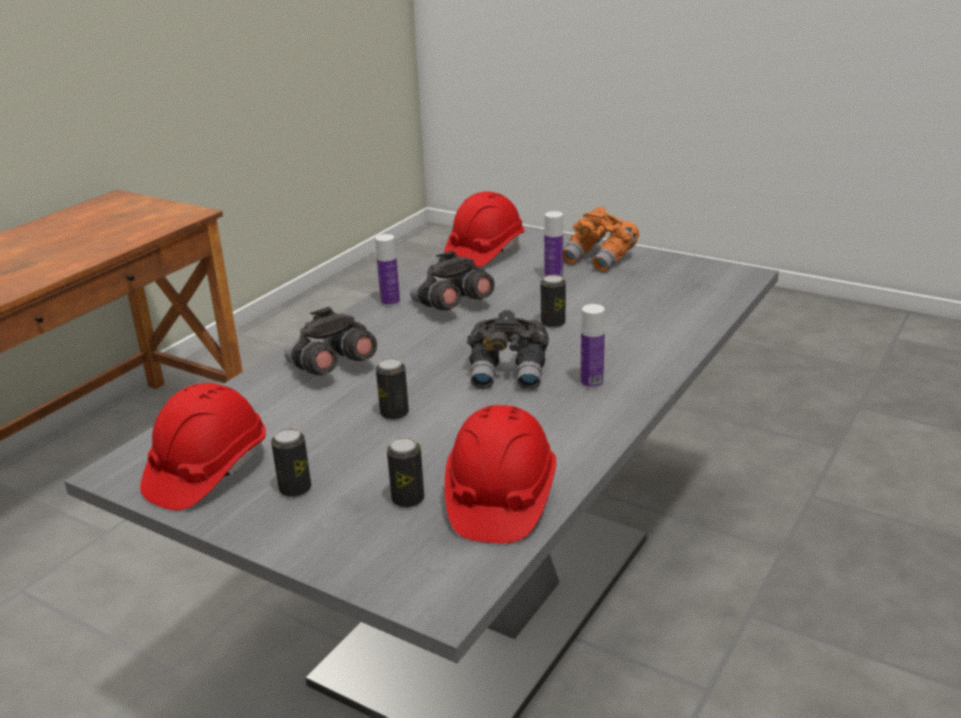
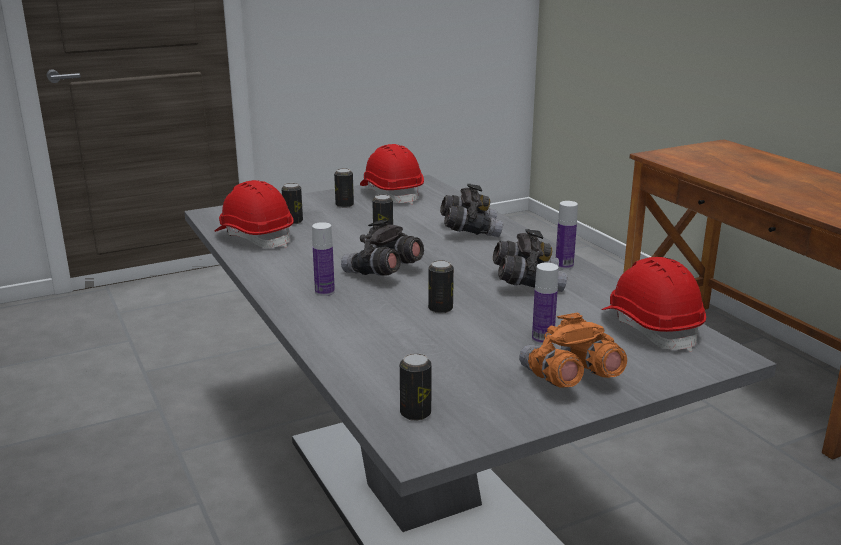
camera: 120 degrees right, 5 degrees down
none -> can [400,353,432,421]

